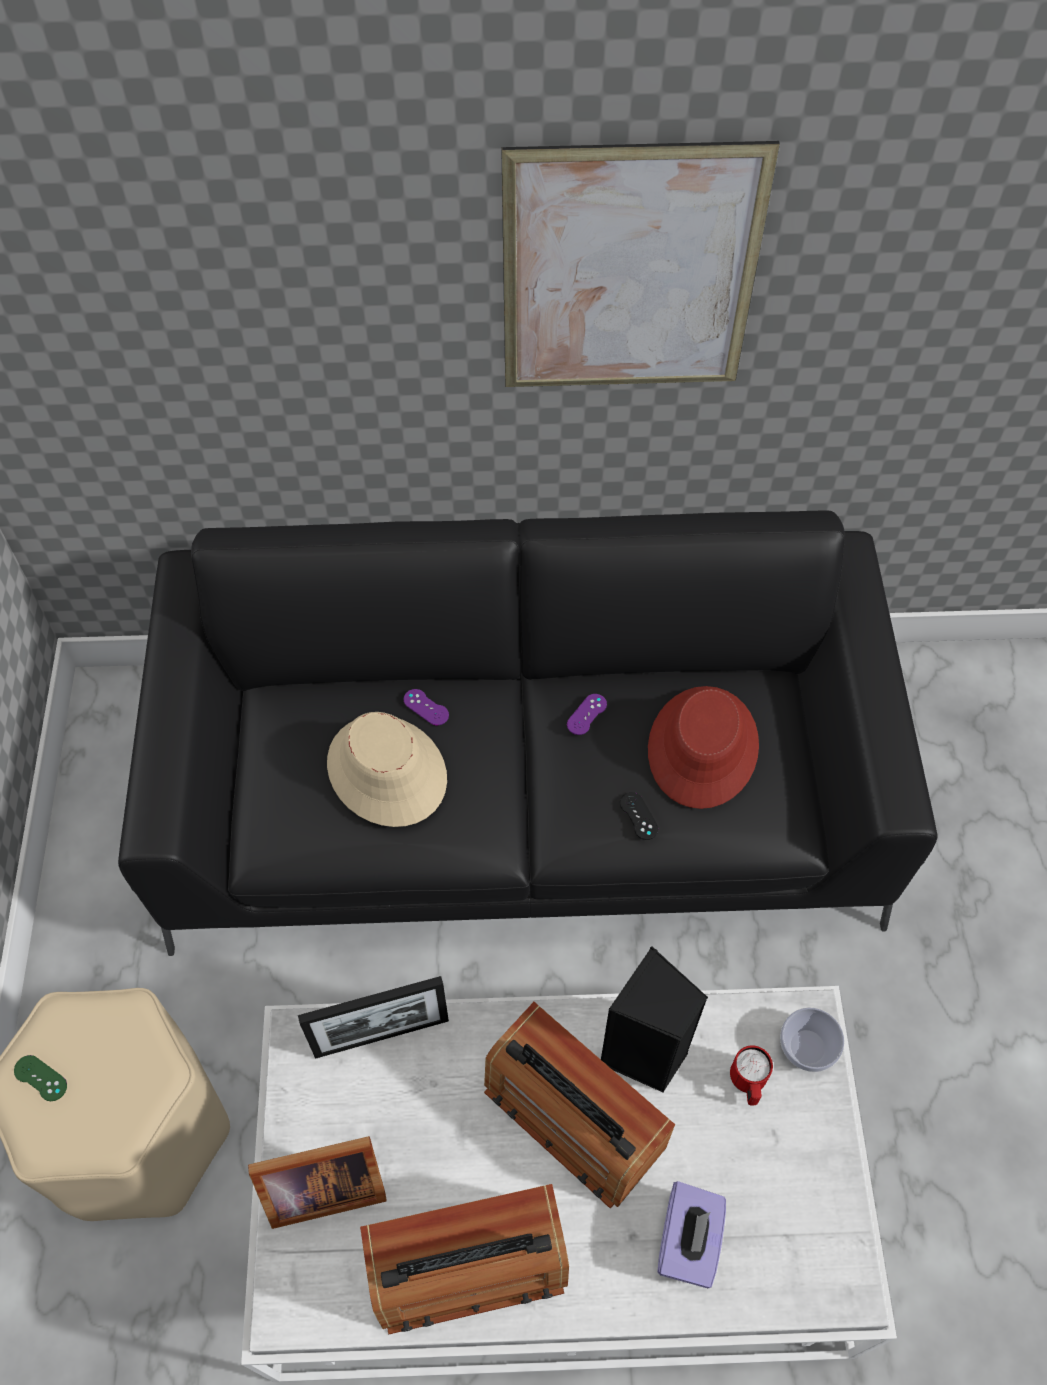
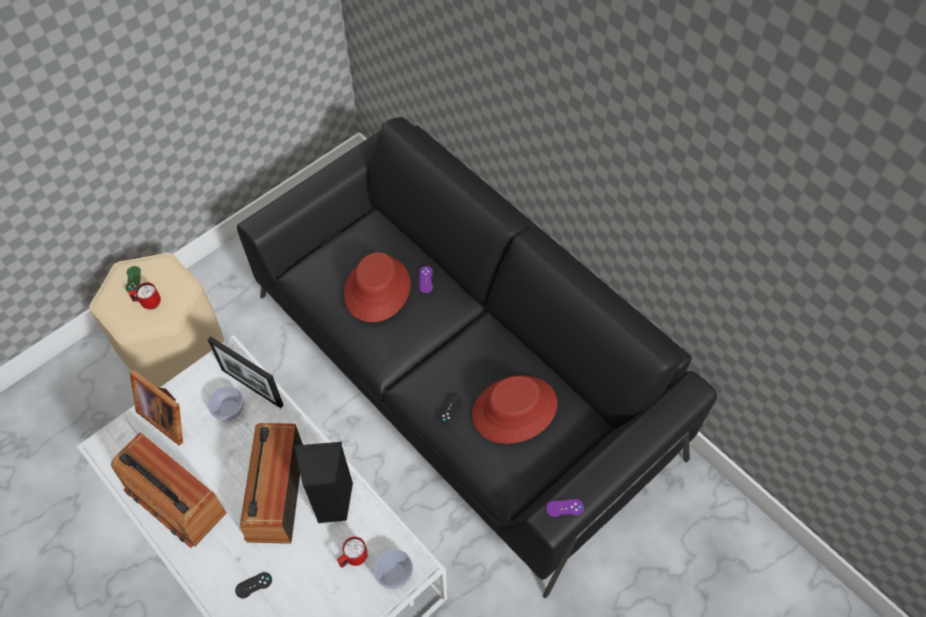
camera: 50 degrees right, 0 degrees up
beige hat [327,712,447,827] -> red hat [344,252,411,322]
picture [501,141,780,387] -> none
purple game controller [567,694,607,735] -> purple game controller moved to [546,499,584,517]
purple tissue box [657,1181,726,1288] -> black game controller [235,572,272,598]
none -> red mug [129,282,161,309]
none -> bowl [208,386,244,420]

